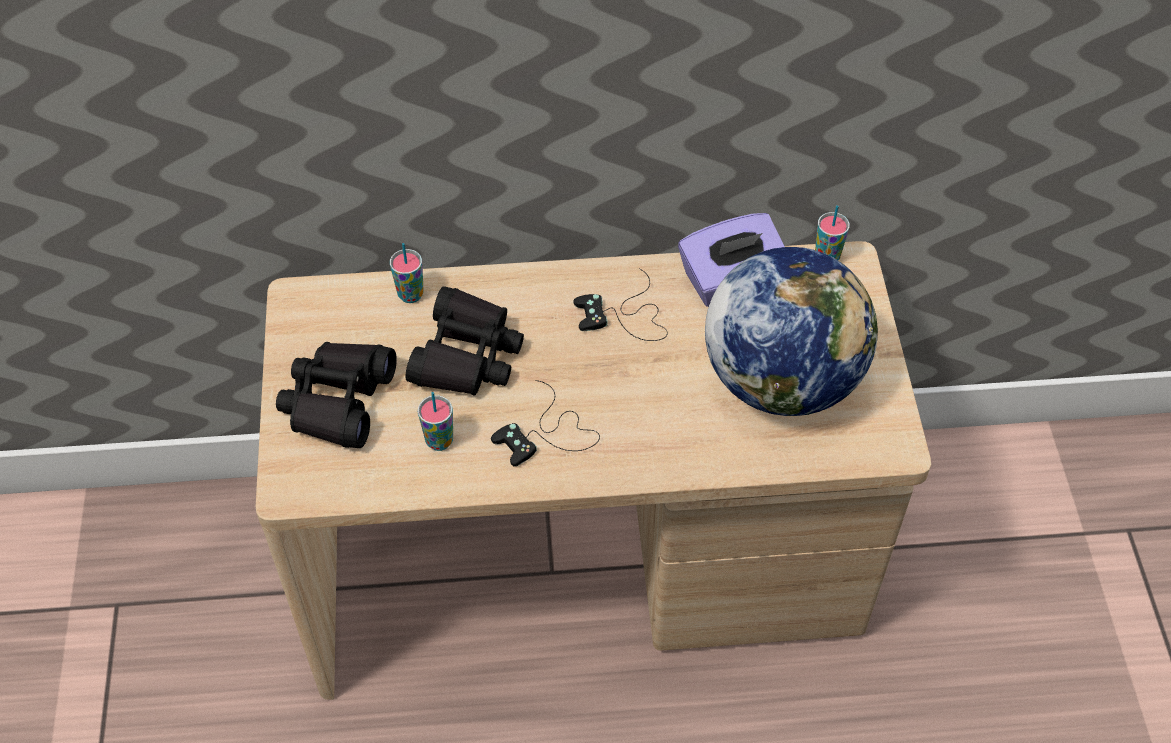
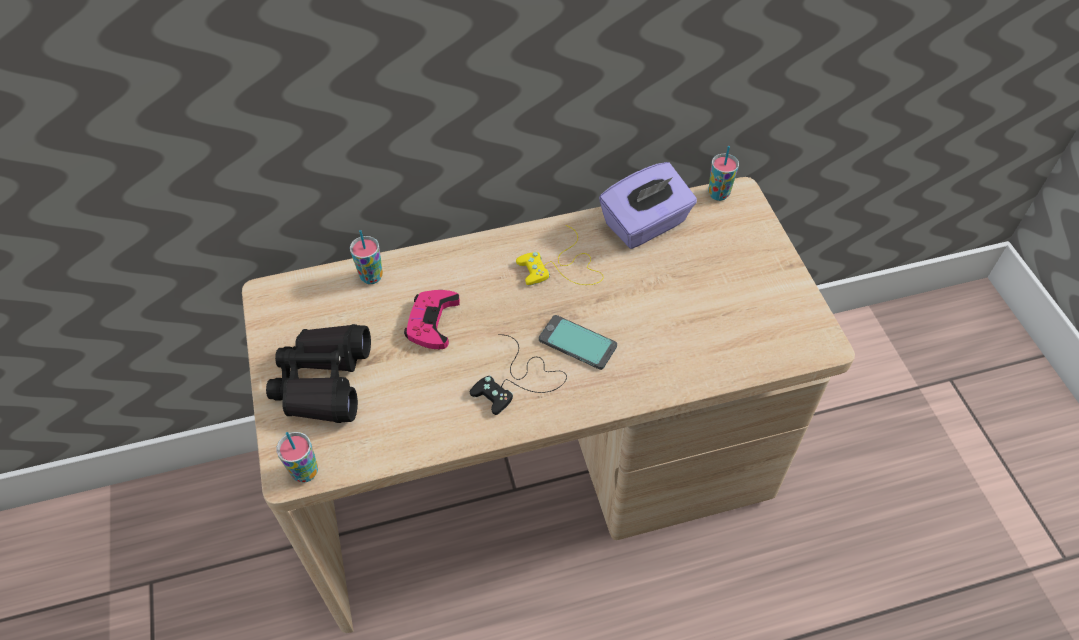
camera: 10 degrees left, 0 degrees up
black binoculars [406,286,524,396] -> pink game controller [404,290,460,349]
cup [418,392,453,451] -> cup moved to [276,432,318,483]
black game controller [573,268,668,341] -> yellow game controller [516,225,603,286]
globe [705,247,878,416] -> none
none -> phone [539,315,617,370]

